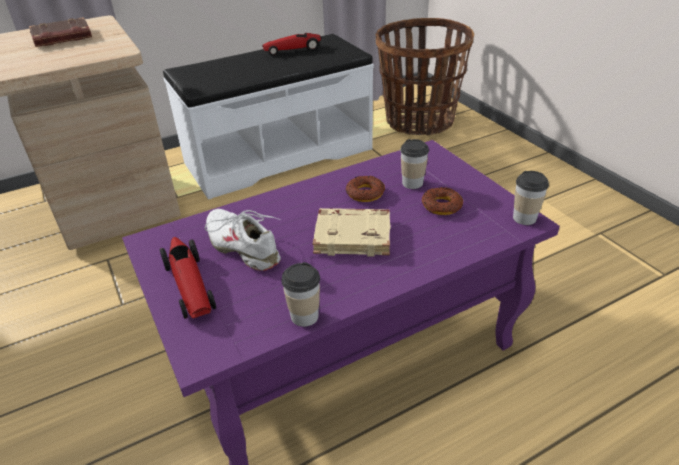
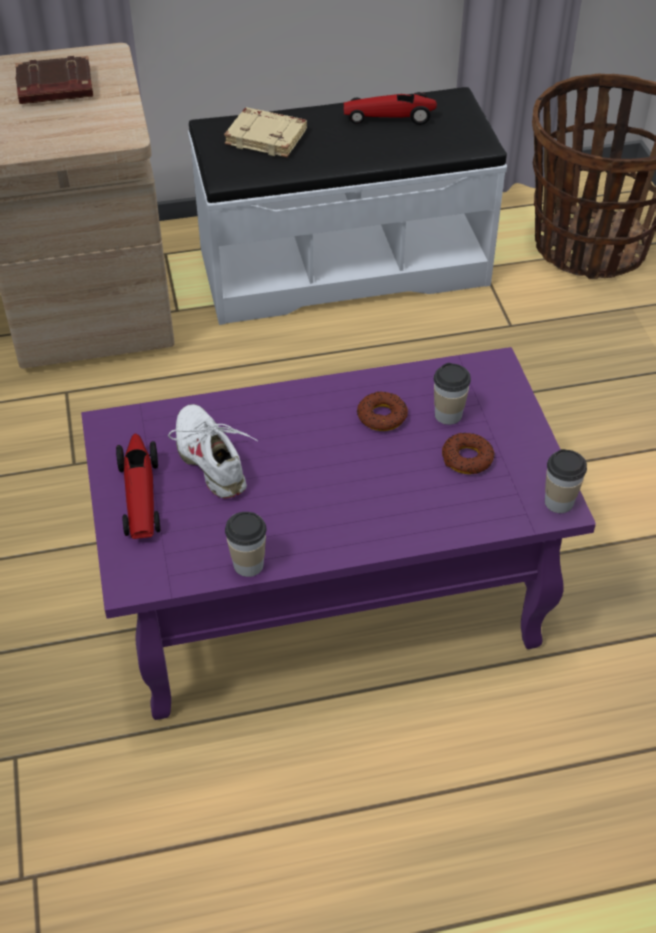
camera: 15 degrees right, 10 degrees up
beige book [313,208,391,257] -> beige book moved to [224,107,307,157]

